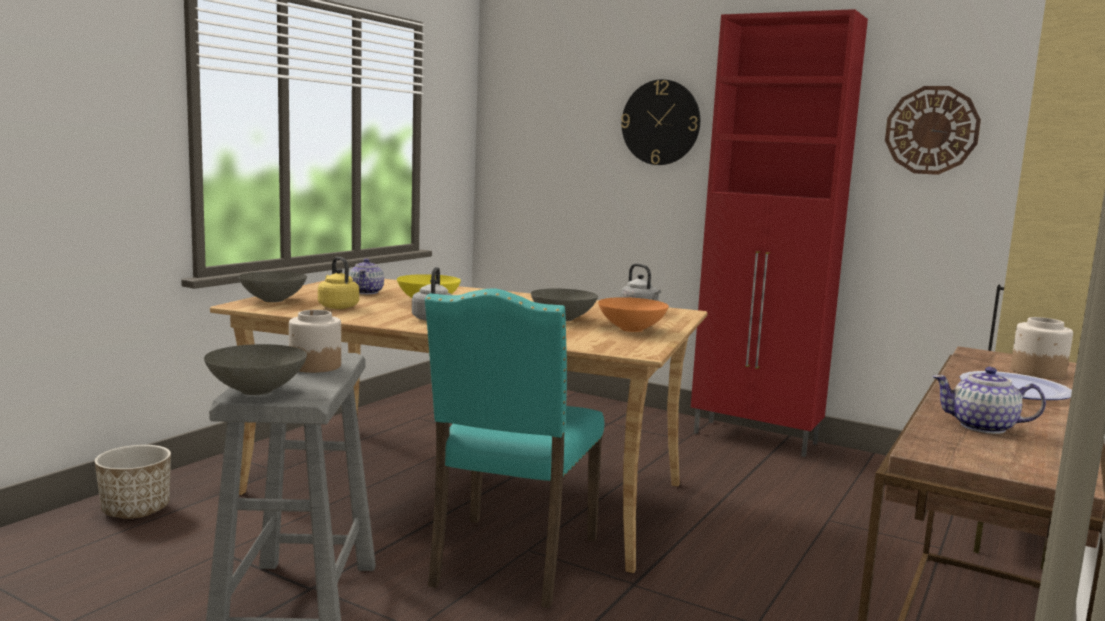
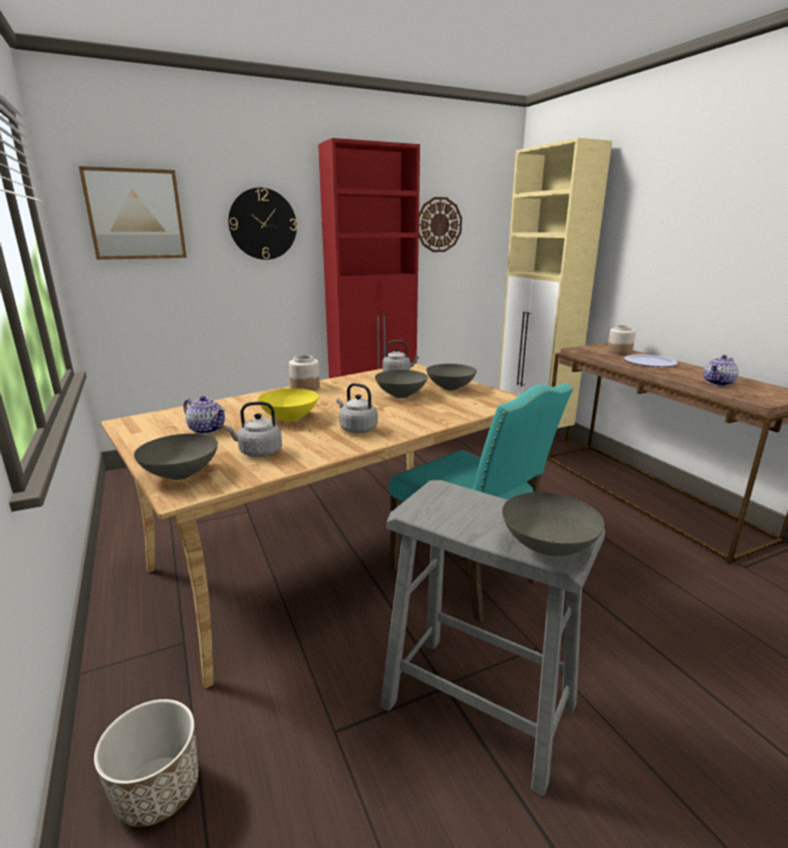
camera: 55 degrees left, 10 degrees up
jar [289,310,341,373] -> jar moved to [289,355,320,391]
yellow kettle [318,257,359,309] -> grey kettle [225,402,282,457]
orange bowl [598,297,669,332] -> grey bowl [426,364,477,390]
none -> picture [79,166,187,260]

